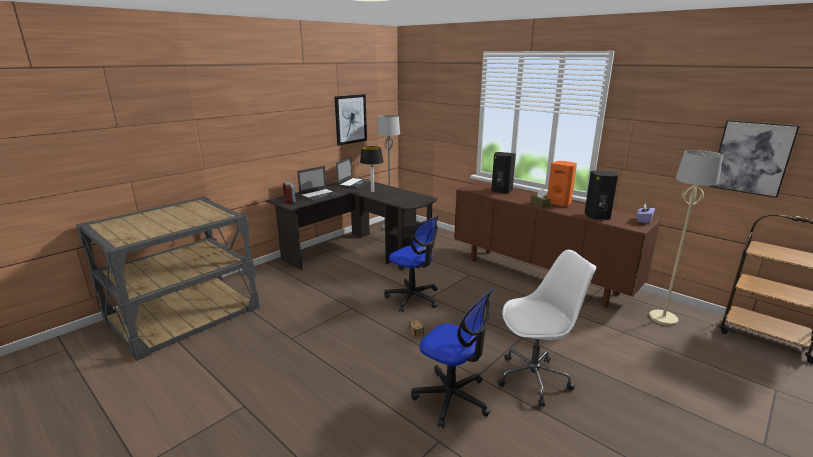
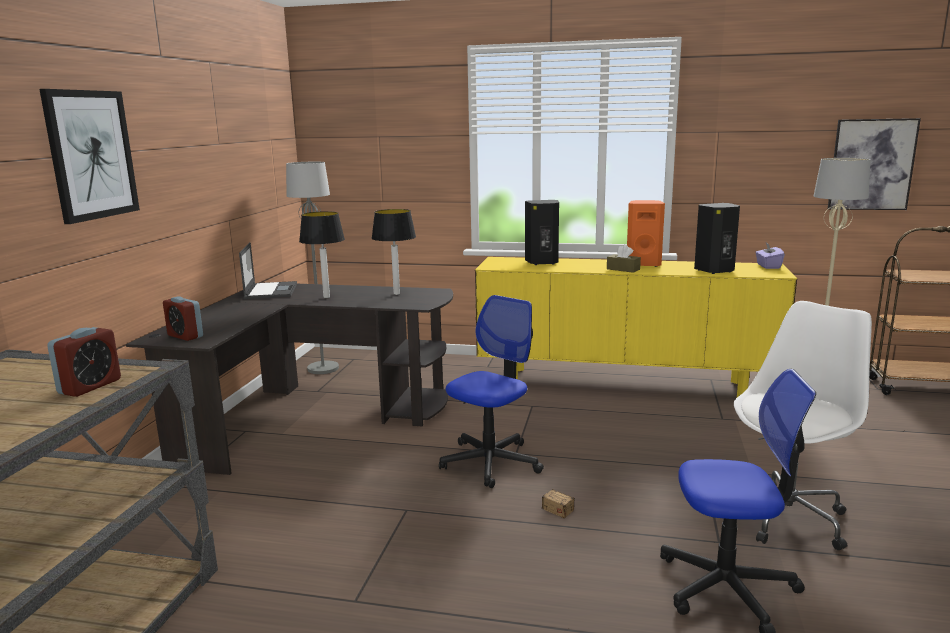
camera: 30 degrees left, 5 degrees down
laptop [297,166,340,201] -> none
picture [335,94,367,146] -> picture moved to [39,89,140,224]
office chair [384,215,439,312] -> office chair turned 60 degrees counterclockwise [439,295,544,488]
brown cabinet [454,182,660,308] -> yellow cabinet [475,257,797,397]
none -> alarm clock [47,327,121,397]
none -> table lamp [372,209,416,295]

